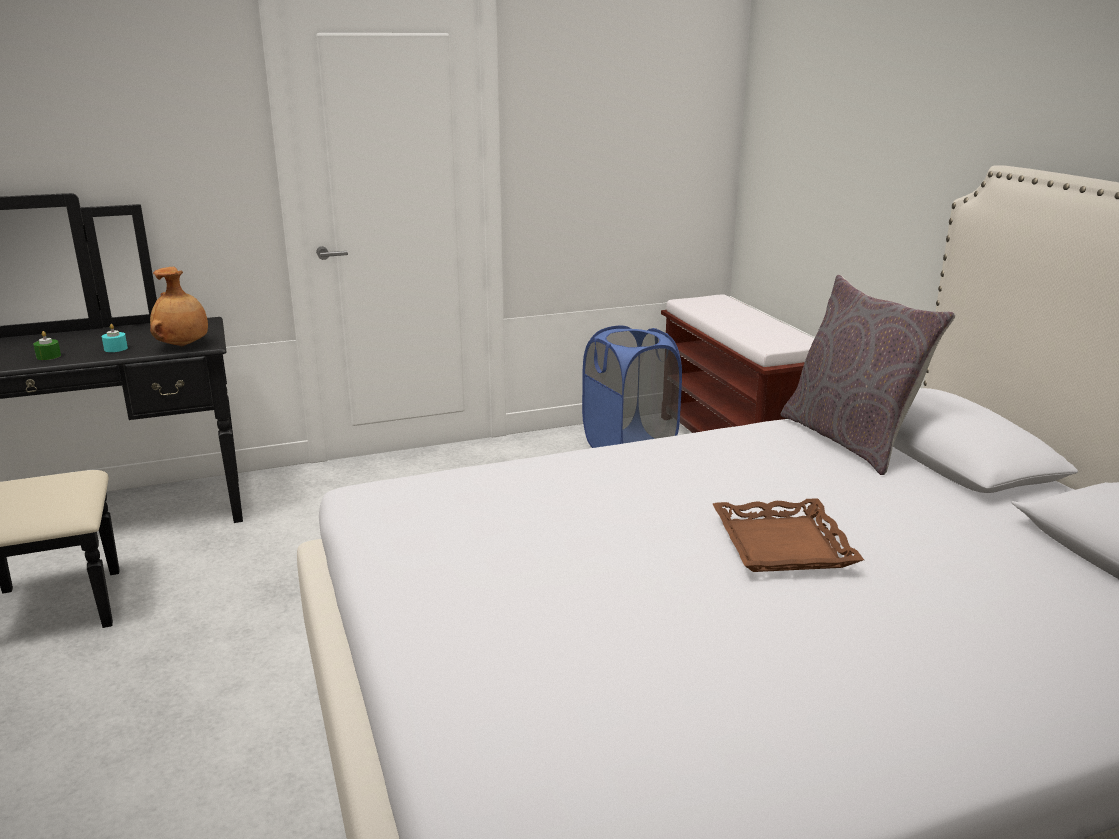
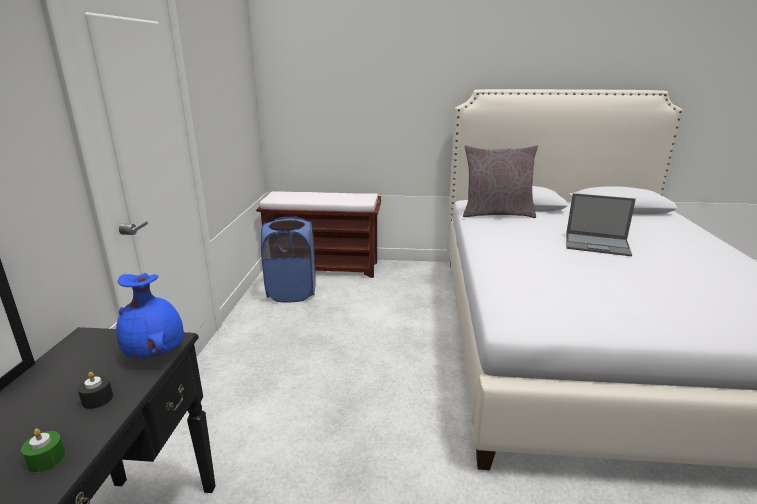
camera: 65 degrees left, 0 degrees up
turquoise candle [102,324,128,352] -> black candle [78,372,113,409]
brown vase [150,267,208,346] -> blue vase [116,273,184,359]
brown tray [713,498,864,572] -> laptop [566,193,636,256]

